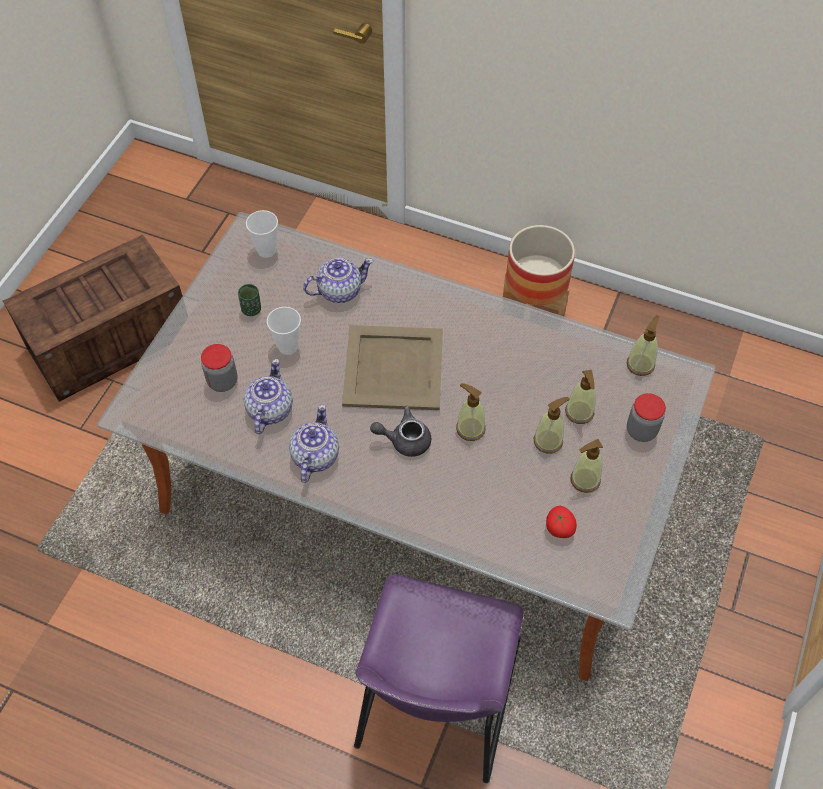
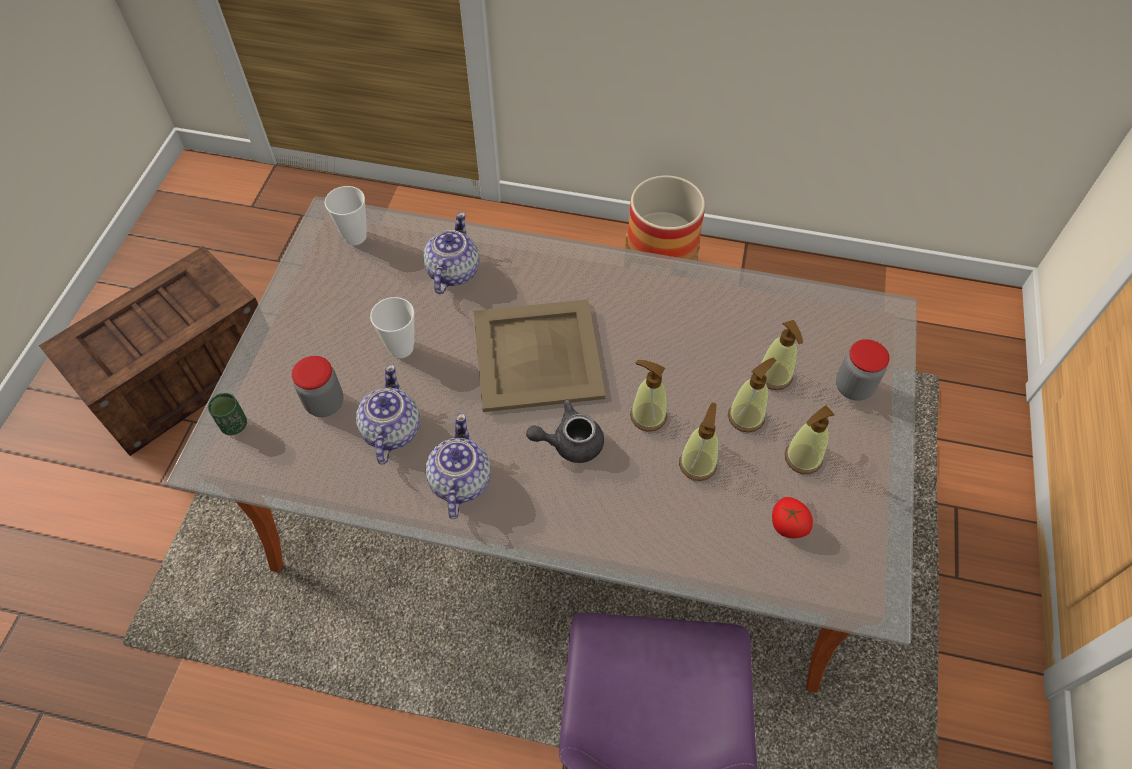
camera: 10 degrees left, 0 degrees up
green cup [238,284,261,316] -> green cup moved to [208,393,247,435]
teapot [303,258,374,303] -> teapot turned 45 degrees counterclockwise [423,212,479,294]
soap dispenser [627,315,659,376] -> soap dispenser moved to [679,402,719,481]

